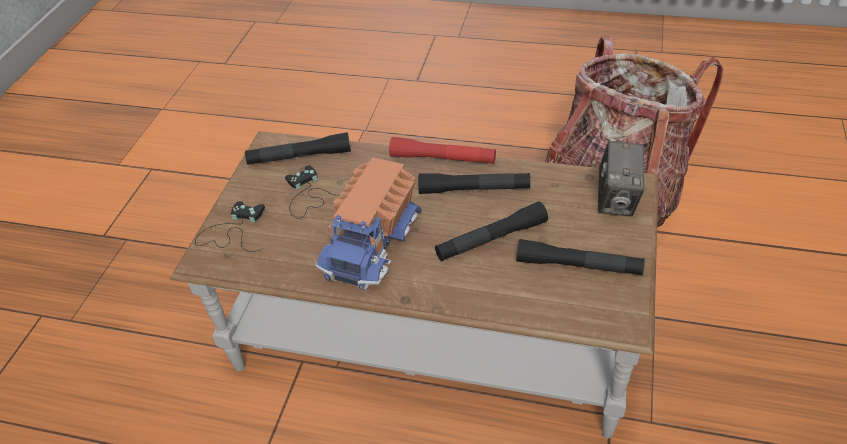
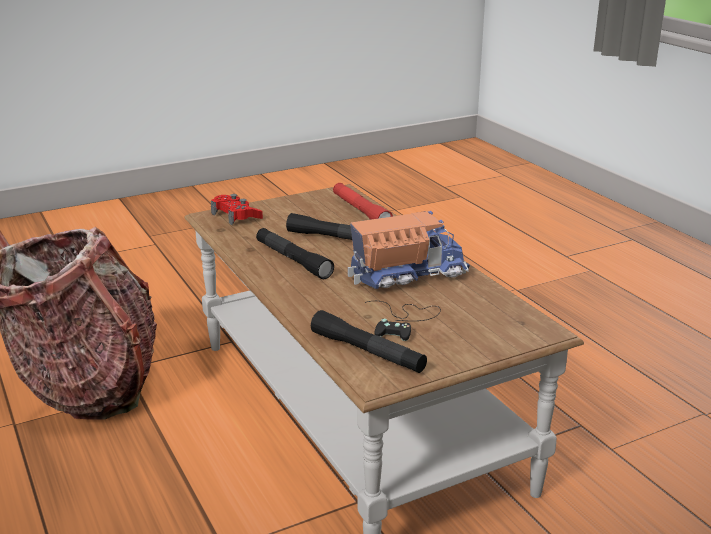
camera: 135 degrees left, 20 degrees down
black game controller [195,201,265,252] -> none
red flashlight [389,137,496,164] -> red flashlight moved to [333,183,393,220]
black flashlight [516,239,645,276] -> none
camera [598,141,645,216] -> red game controller [211,194,263,225]

